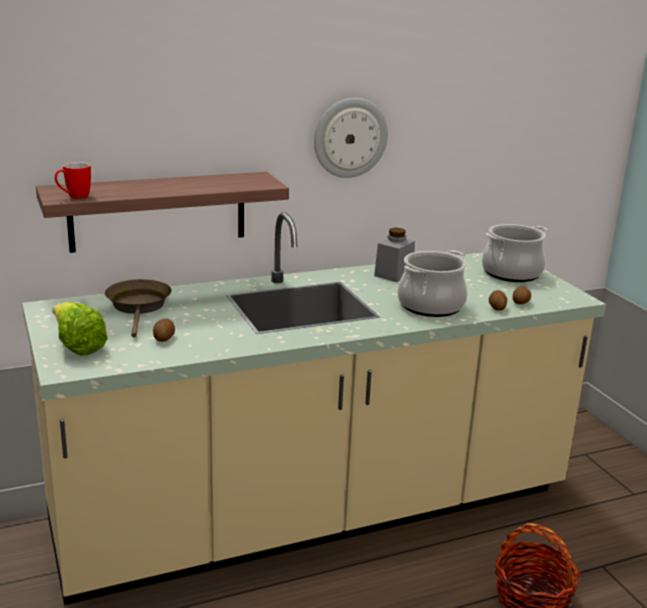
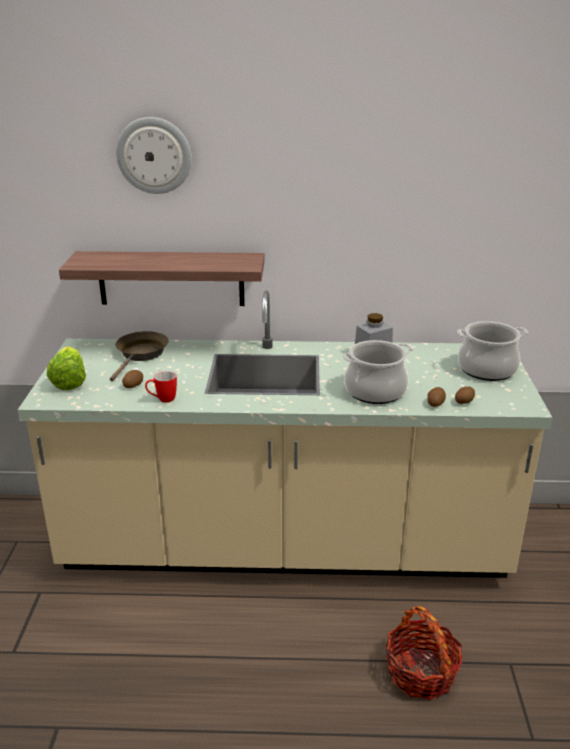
camera: 25 degrees right, 5 degrees up
mug [55,162,91,199] -> mug moved to [145,371,177,403]
wall clock [314,98,388,178] -> wall clock moved to [116,117,192,194]

